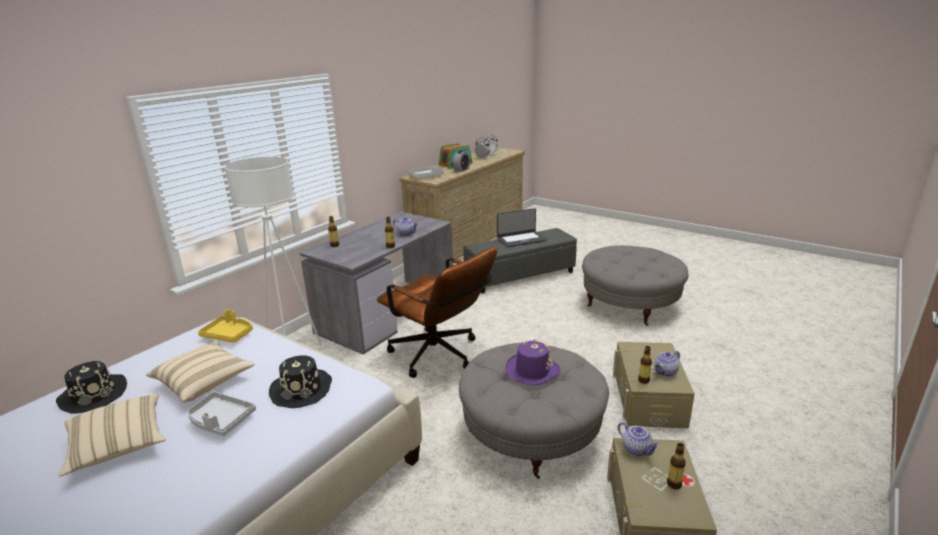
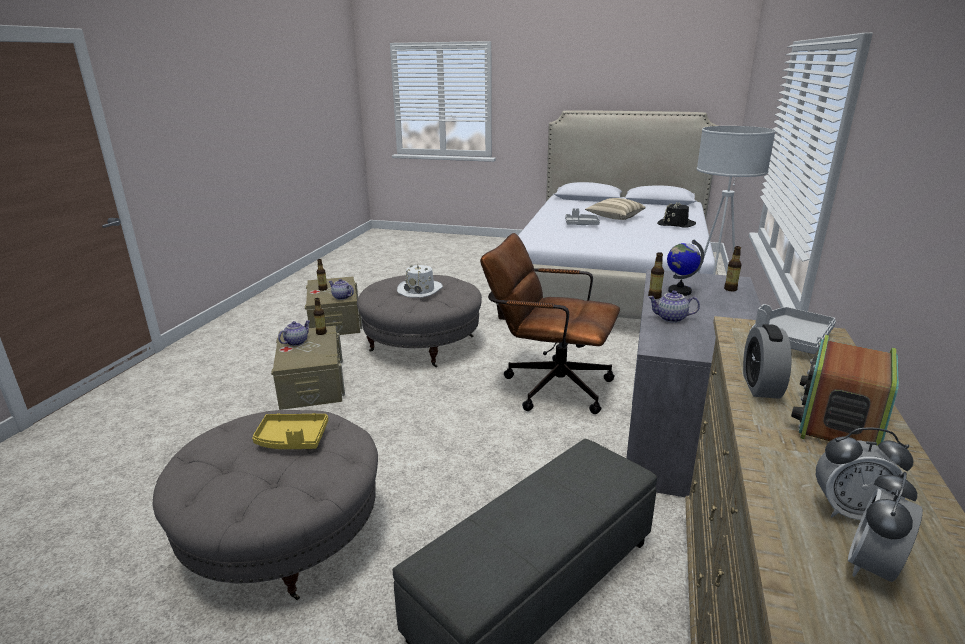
camera: 160 degrees right, 0 degrees up
beige pillow [146,342,255,402] -> none
yellow tray [198,310,253,343] -> yellow tray moved to [252,413,328,449]
black hat [269,355,332,408] -> none
laptop [497,208,546,247] -> none
purple hat [505,339,560,385] -> white hat [397,265,443,298]
none -> globe [667,240,704,296]

